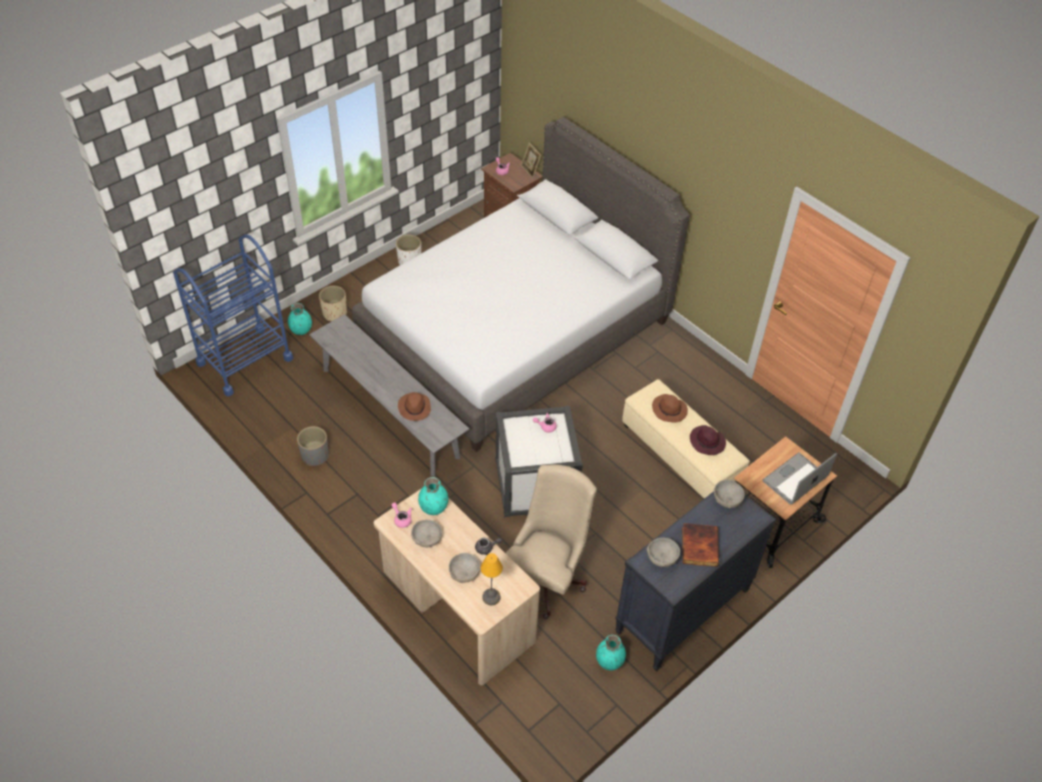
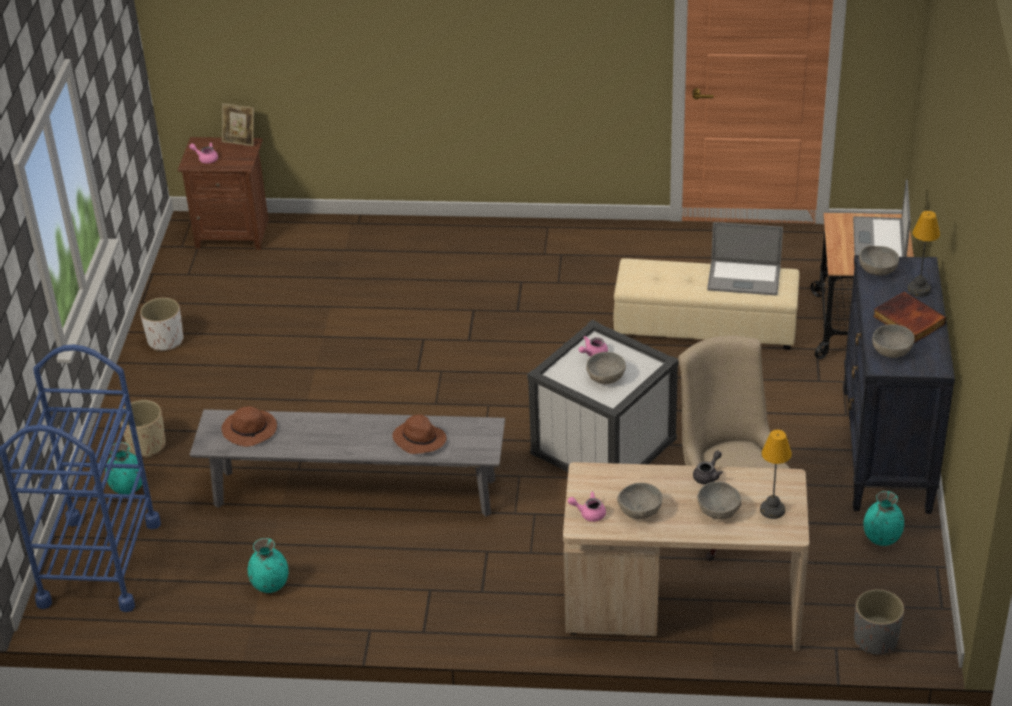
camera: 40 degrees left, 10 degrees down
grey planter [297,426,329,466] -> grey planter moved to [854,589,904,655]
grey bed [352,117,690,452] -> none
turquoise vase [418,477,448,515] -> turquoise vase moved to [248,538,289,593]
brown hat [652,394,688,423] -> brown hat moved to [221,406,277,447]
purple hat [690,425,726,455] -> laptop [707,222,783,296]
none -> grey bowl [586,352,626,384]
none -> table lamp [908,211,940,297]

